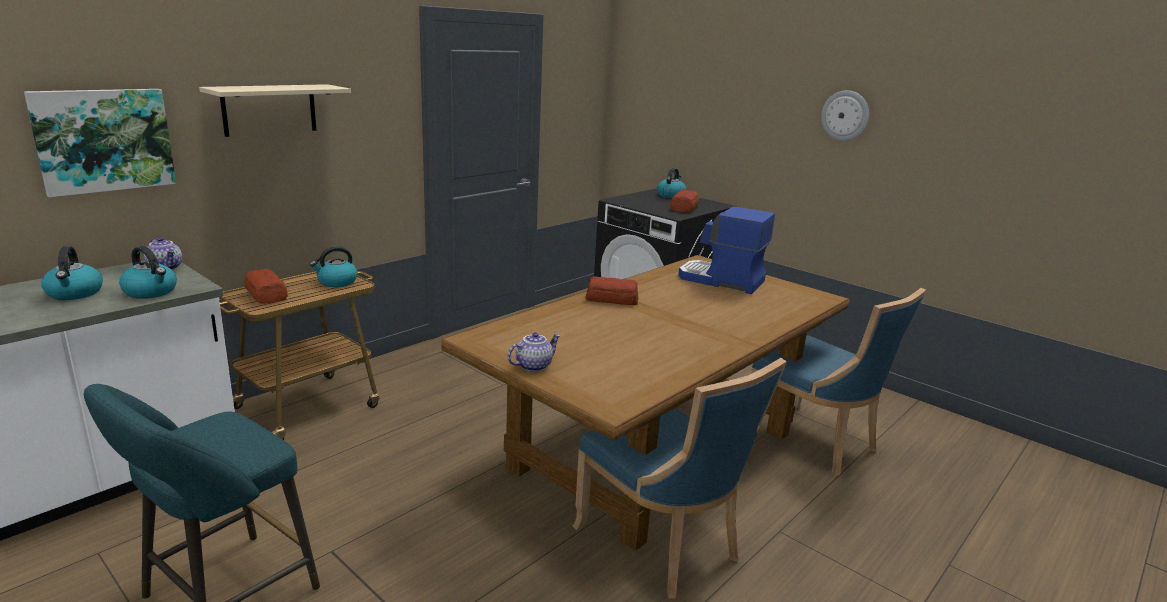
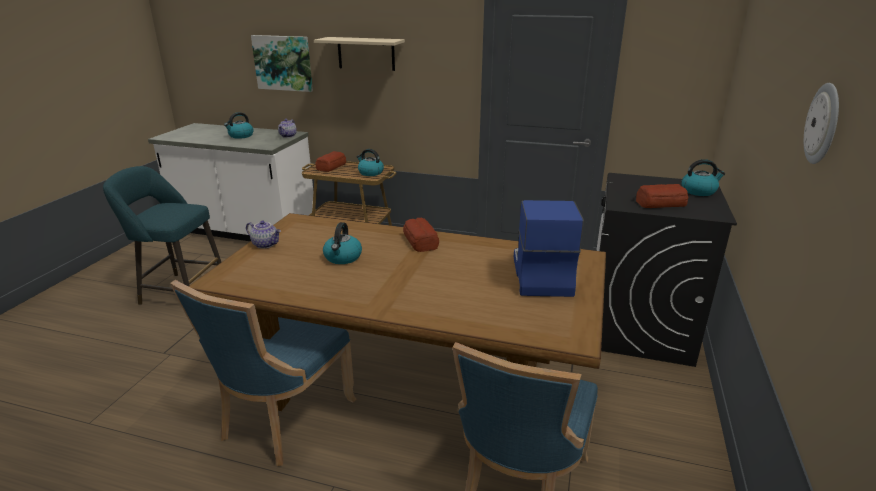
camera: 65 degrees right, 5 degrees up
kettle [119,246,177,299] -> kettle moved to [323,222,362,264]

